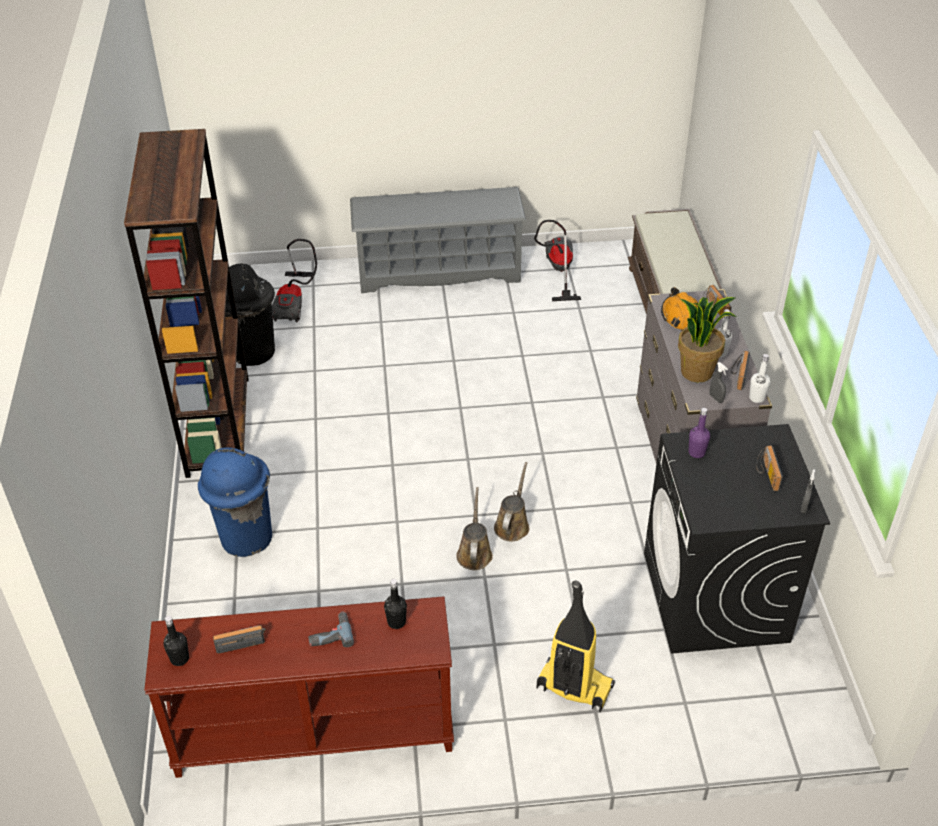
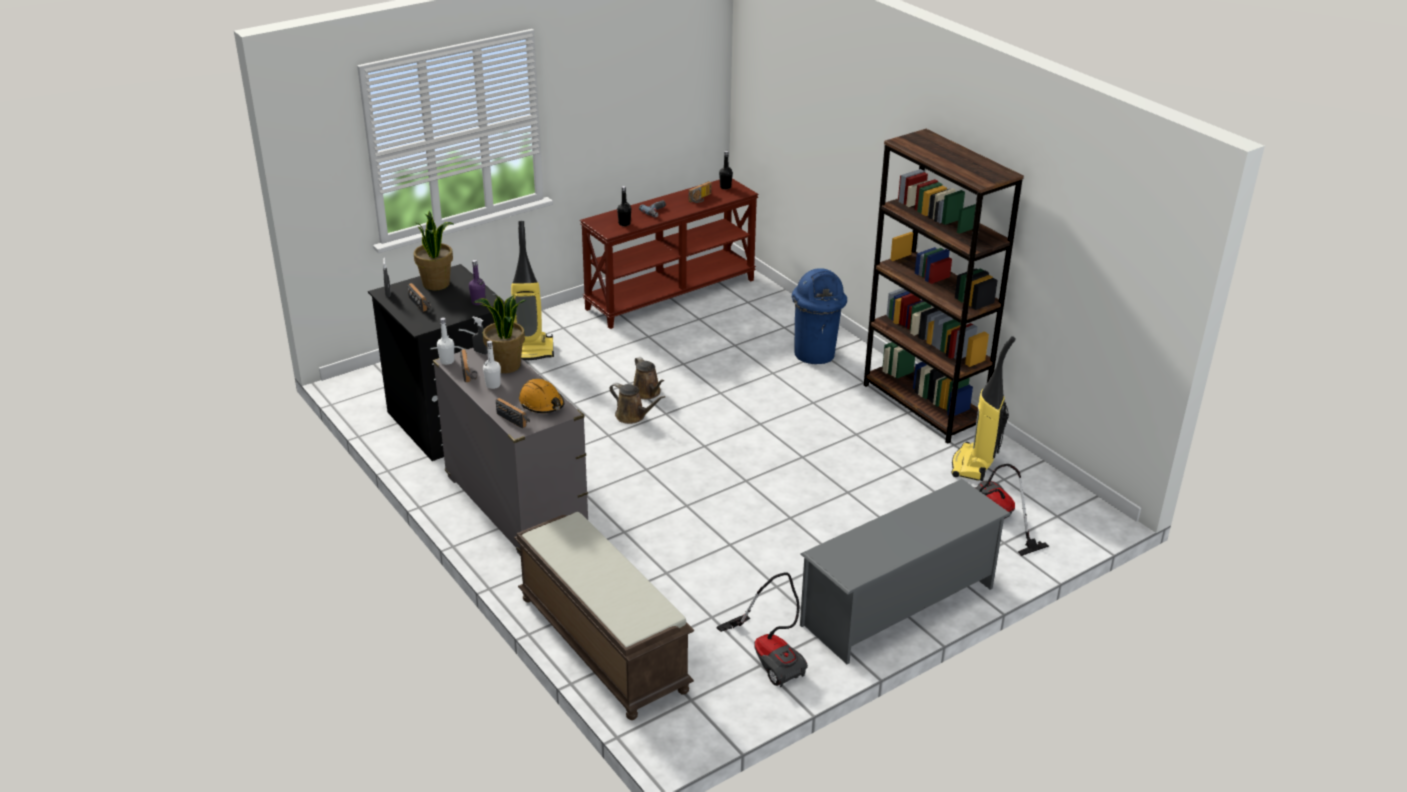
camera: 150 degrees right, 10 degrees down
black trash can [225,264,275,366] -> vacuum cleaner [951,336,1016,481]
brown watering can [494,462,529,542] -> brown watering can turned 45 degrees counterclockwise [609,383,665,424]
none -> potted plant [414,211,455,290]

